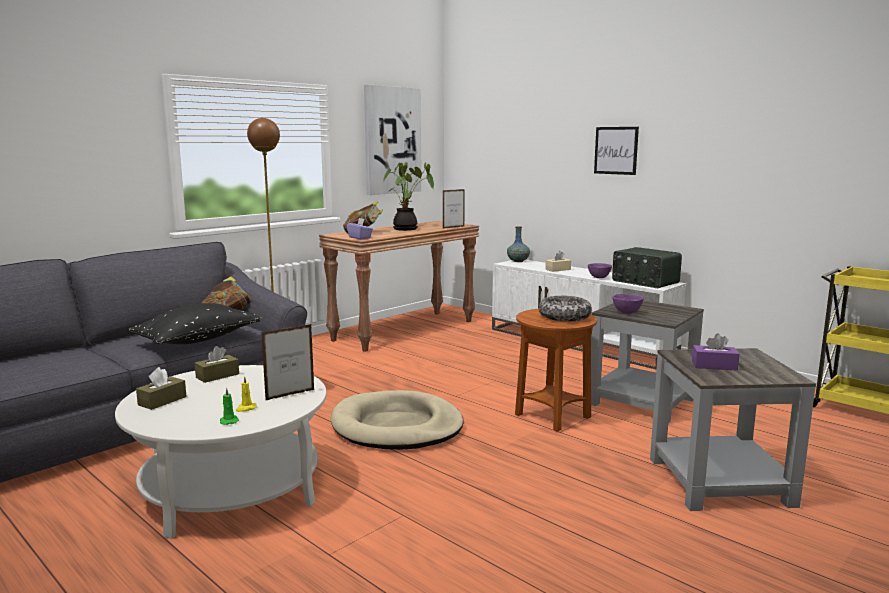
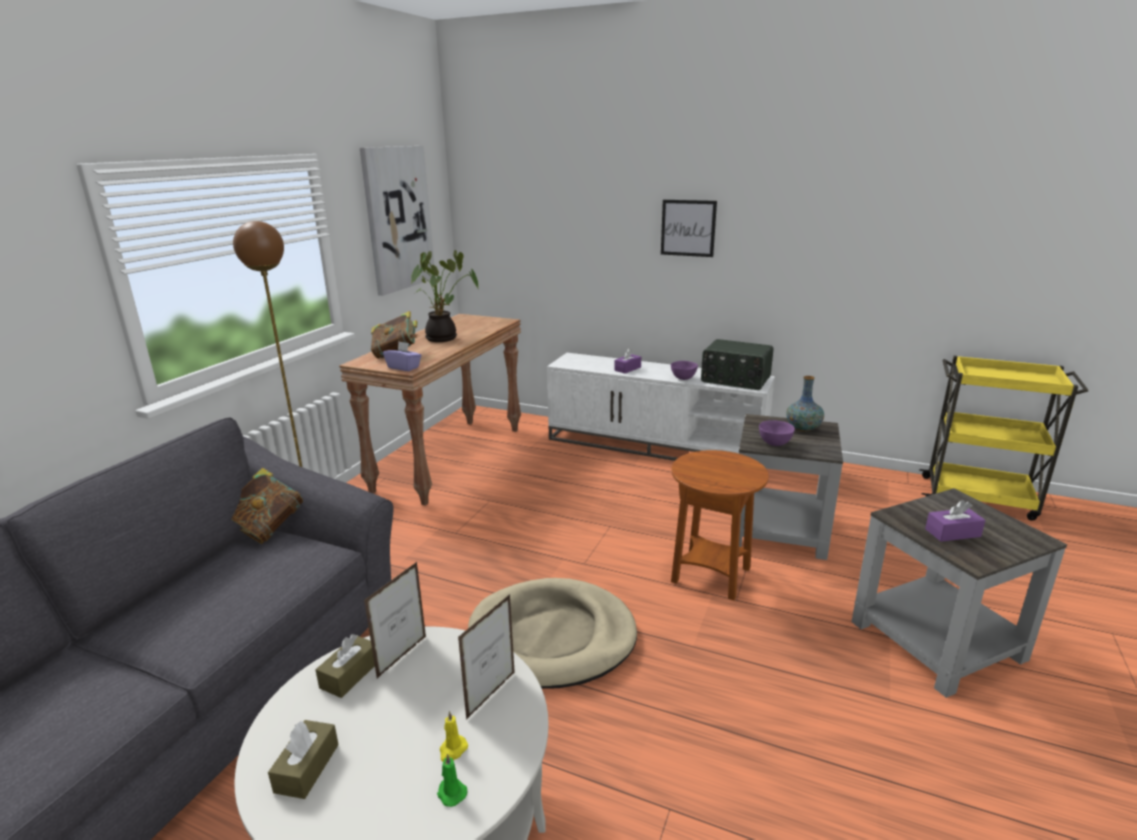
camera: 20 degrees left, 10 degrees up
black pillow [128,303,262,344] -> none
picture frame [443,189,465,229] -> picture frame moved to [364,562,426,678]
vase [507,226,530,262] -> vase moved to [786,376,824,431]
bowl [539,296,592,322] -> none
beige tissue box [545,251,571,272] -> purple tissue box [614,348,641,374]

